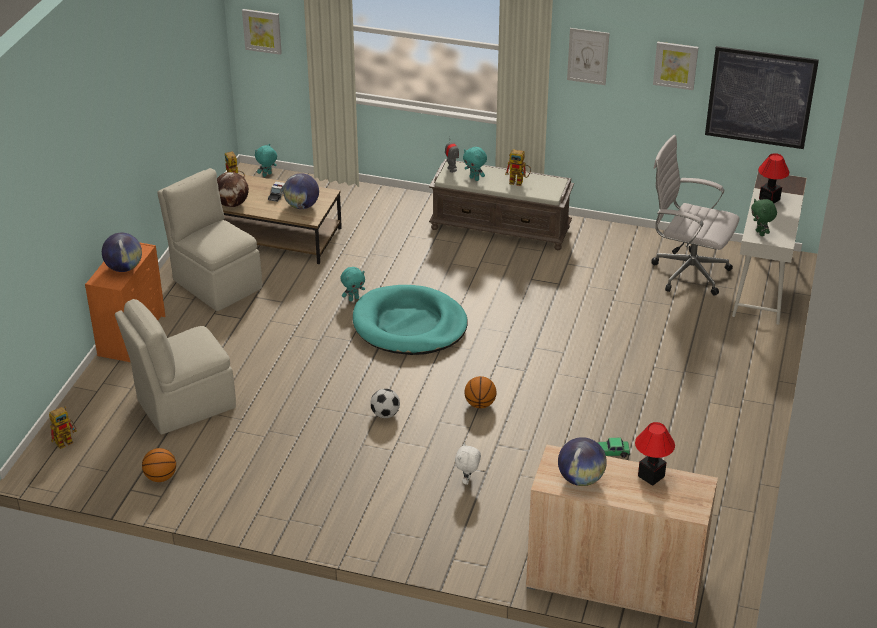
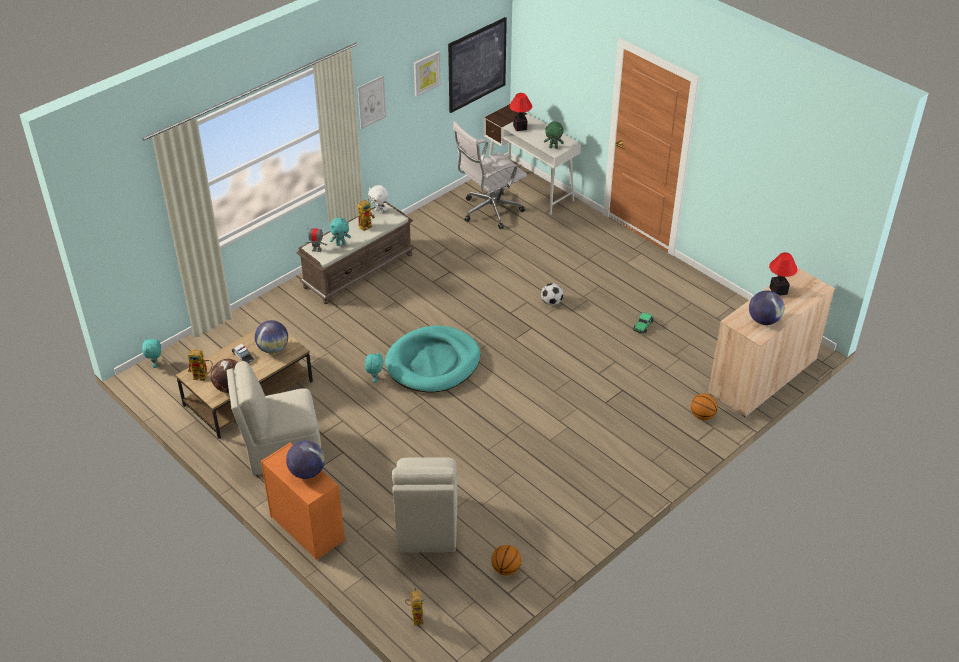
camera: 60 degrees left, 5 degrees up
picture [242,9,282,55] -> none
football [370,389,400,418] -> football moved to [541,283,563,305]
white plush toy [455,443,481,485] -> white plush toy moved to [368,185,388,213]
basketball [464,376,497,408] -> basketball moved to [691,394,718,420]

